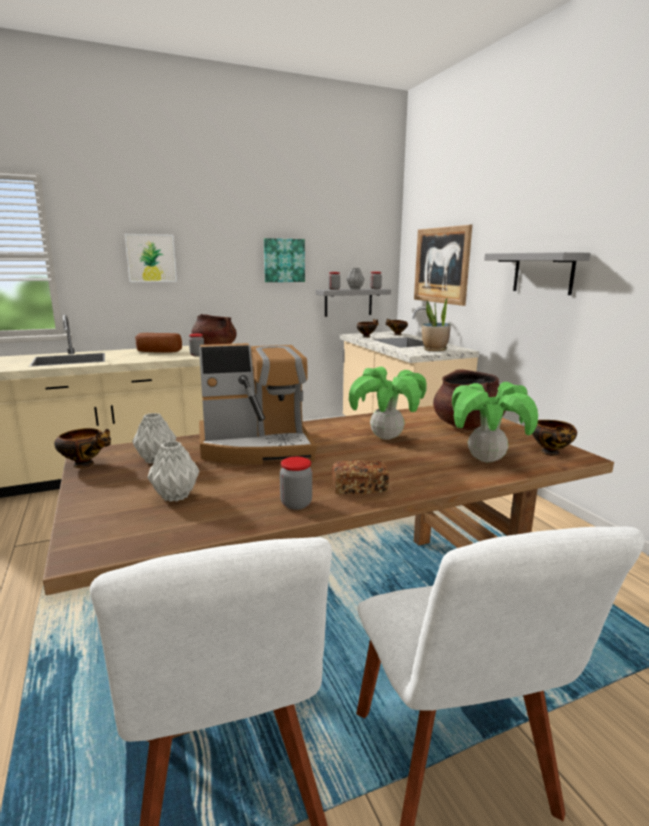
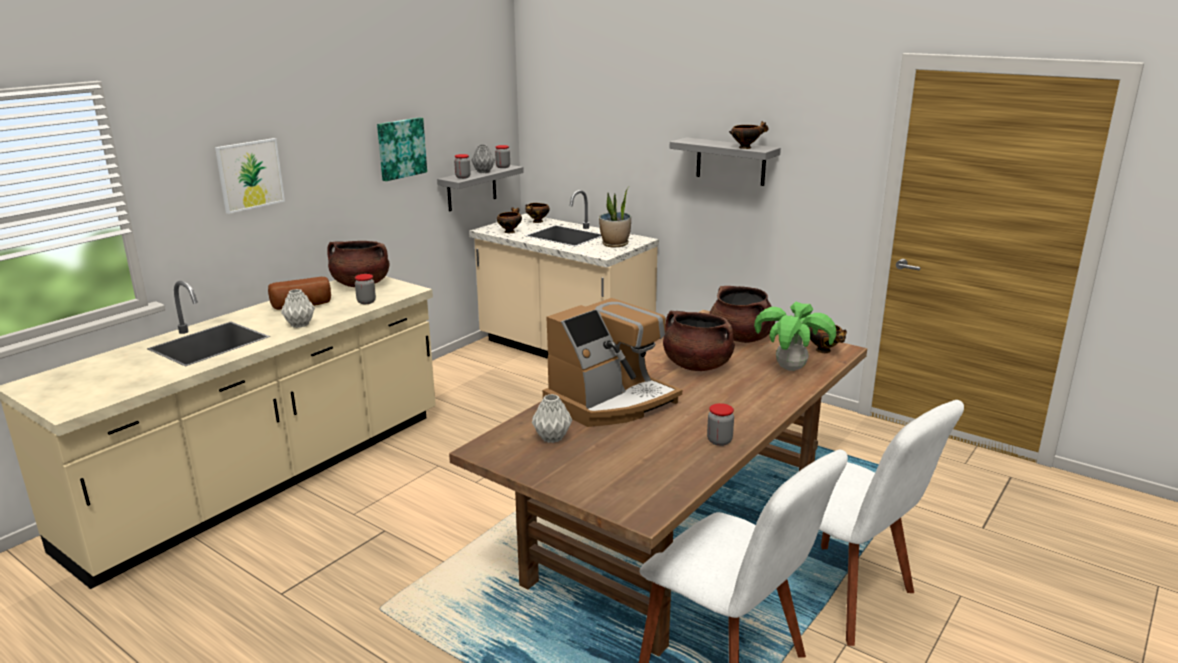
camera: 30 degrees left, 5 degrees up
bowl [54,428,111,468] -> bowl moved to [729,121,769,149]
grey vase [148,441,200,502] -> grey vase moved to [281,289,315,328]
bread [332,460,389,495] -> none
potted plant [349,367,427,440] -> brown cooking pot [663,311,735,371]
picture [414,225,472,306] -> none

